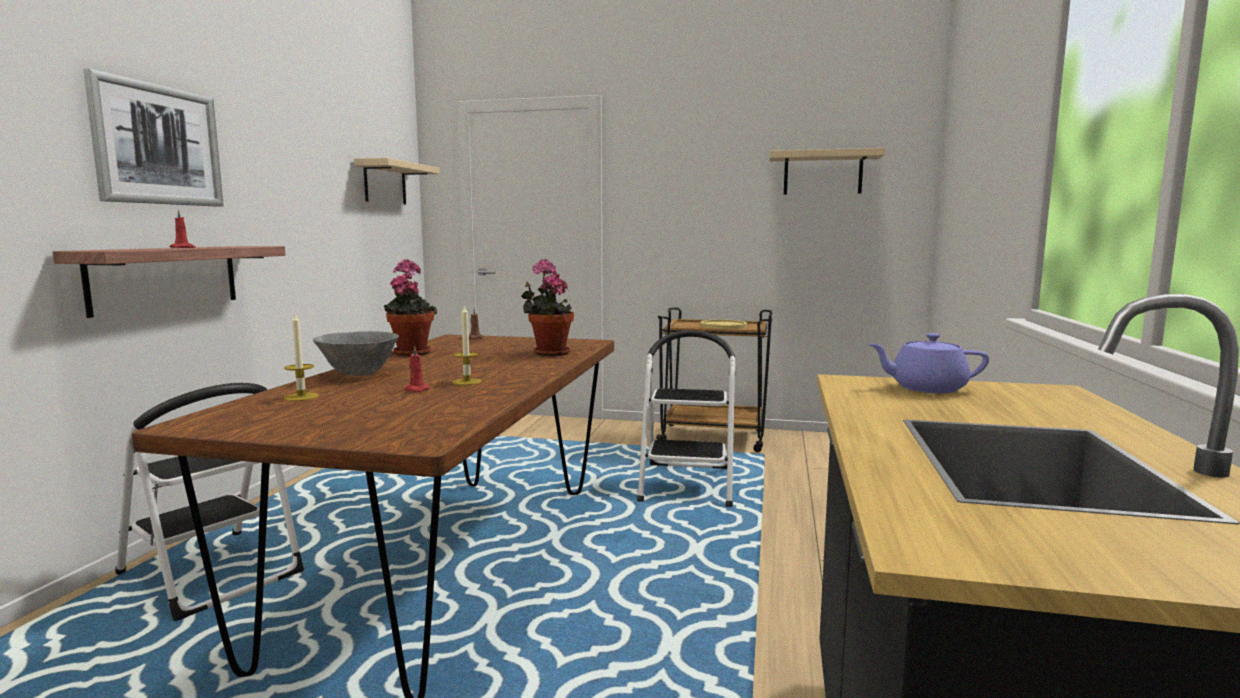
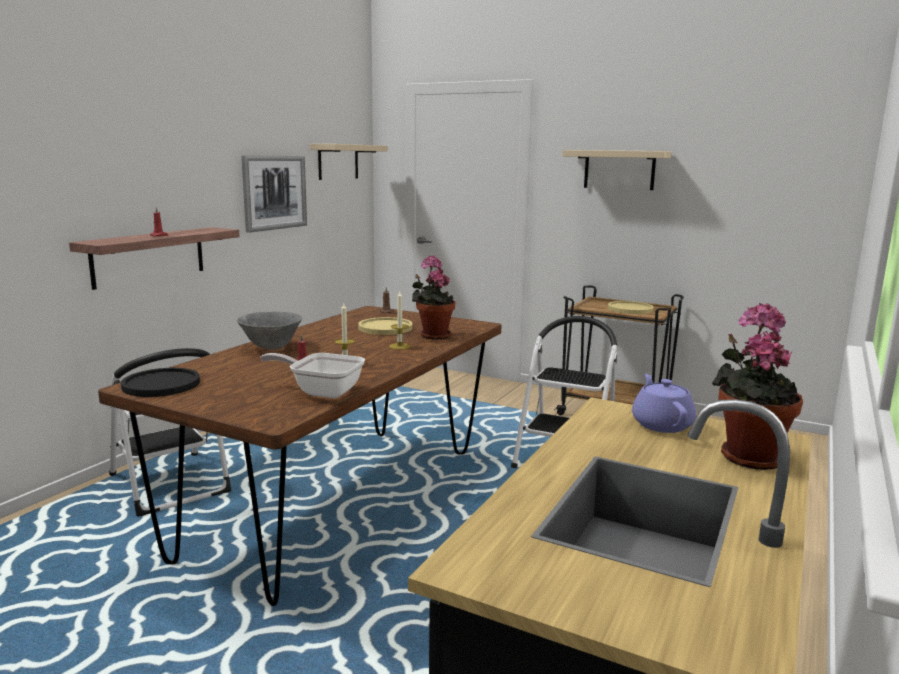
camera: 15 degrees right, 5 degrees up
picture [83,68,224,207] -> picture moved to [241,155,307,233]
candle [284,314,319,401] -> candle moved to [389,291,410,350]
potted plant [384,259,437,356] -> potted plant moved to [712,303,803,470]
beige shelf [770,148,885,194] -> beige shelf moved to [563,150,671,190]
purple teapot [869,333,989,393] -> purple teapot turned 60 degrees clockwise [632,374,696,433]
none -> black plate [121,368,200,397]
none -> frying pan [260,353,365,398]
none -> yellow plate [358,317,413,335]

